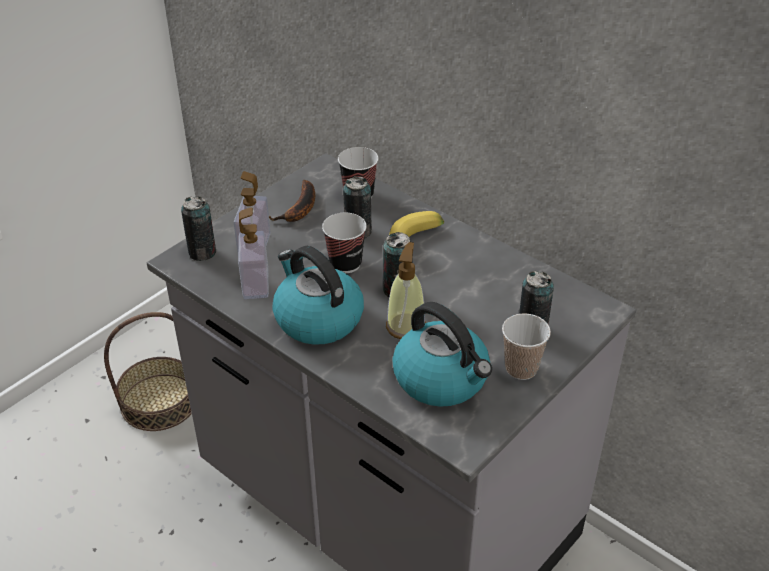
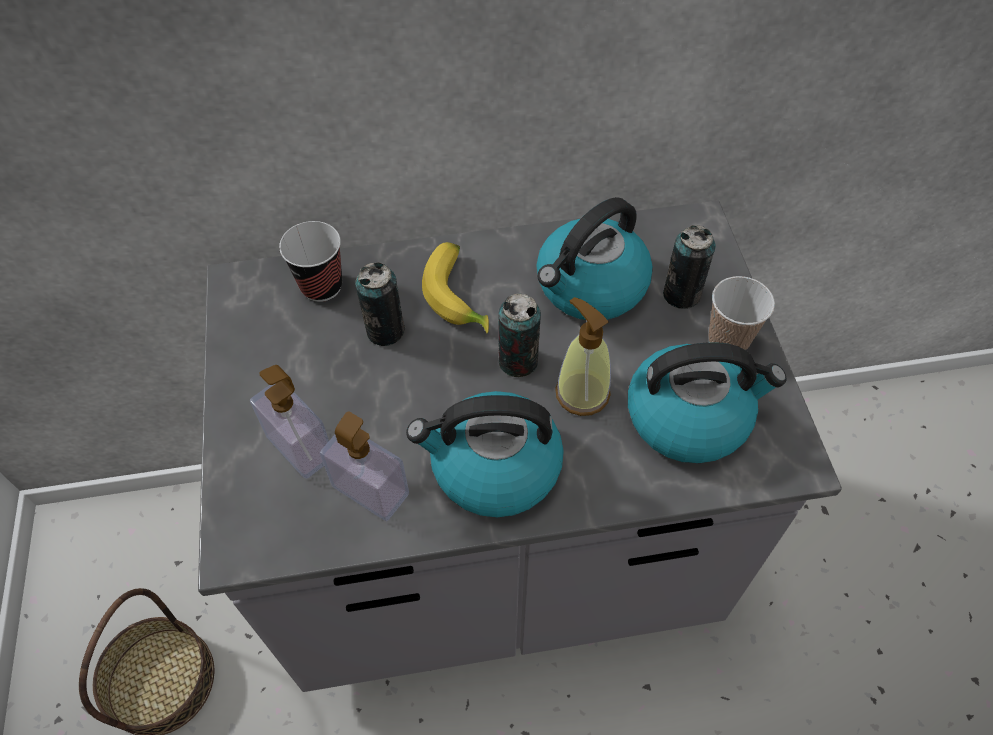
camera: 50 degrees left, 15 degrees up
can [181,196,216,261] -> none
banana [269,180,315,222] -> none
cup [322,213,367,273] -> none
none -> kettle [537,197,653,320]

